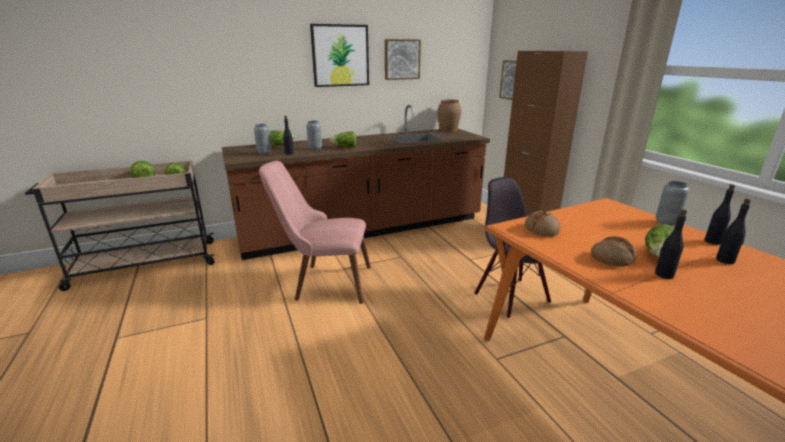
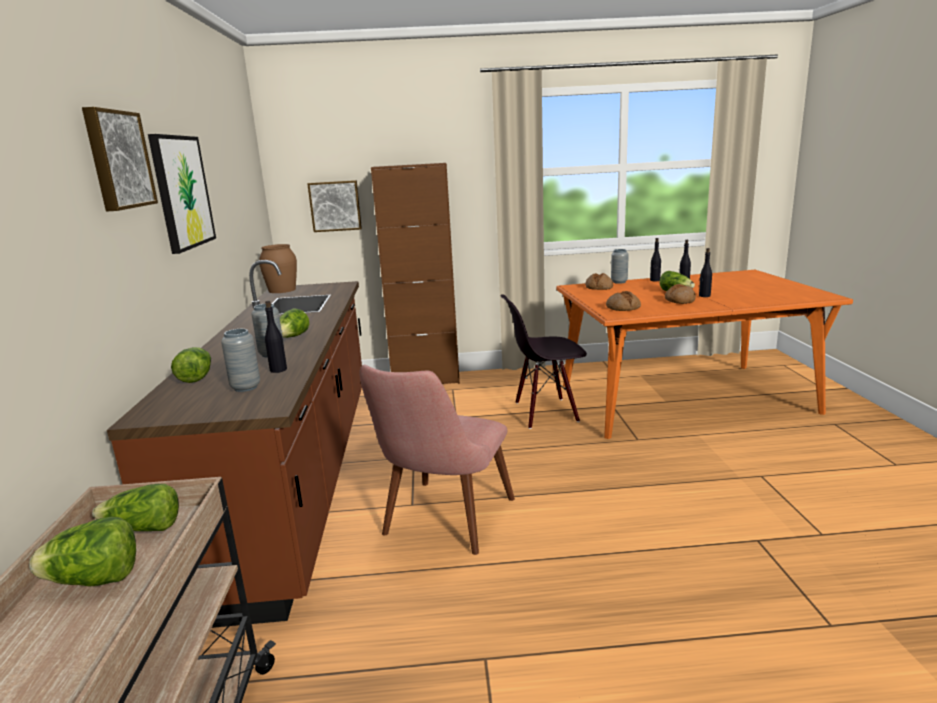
camera: 70 degrees left, 5 degrees down
picture [385,39,421,80] -> picture moved to [82,107,158,212]
none -> bread [585,273,613,290]

